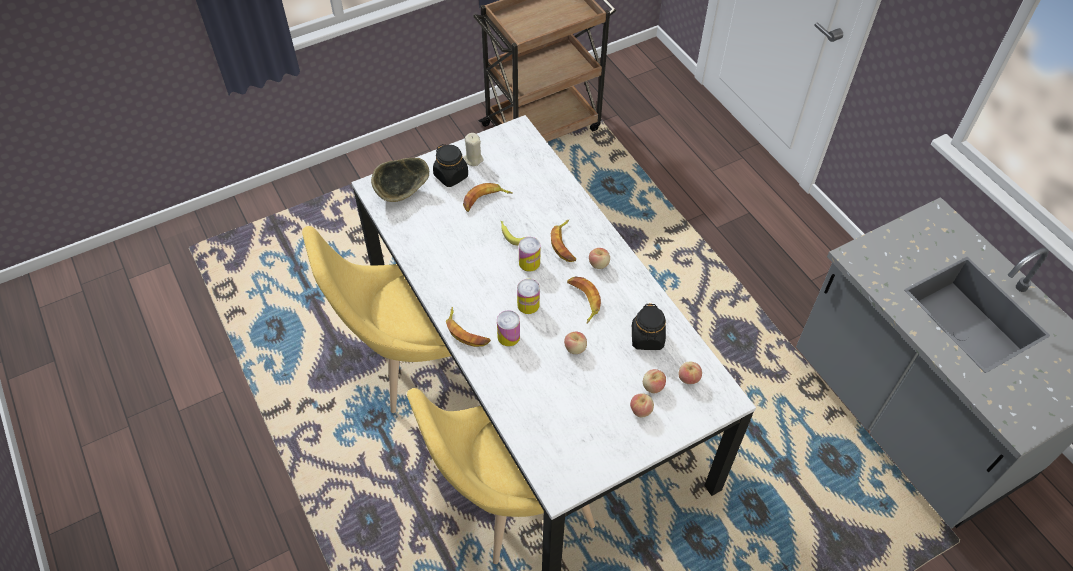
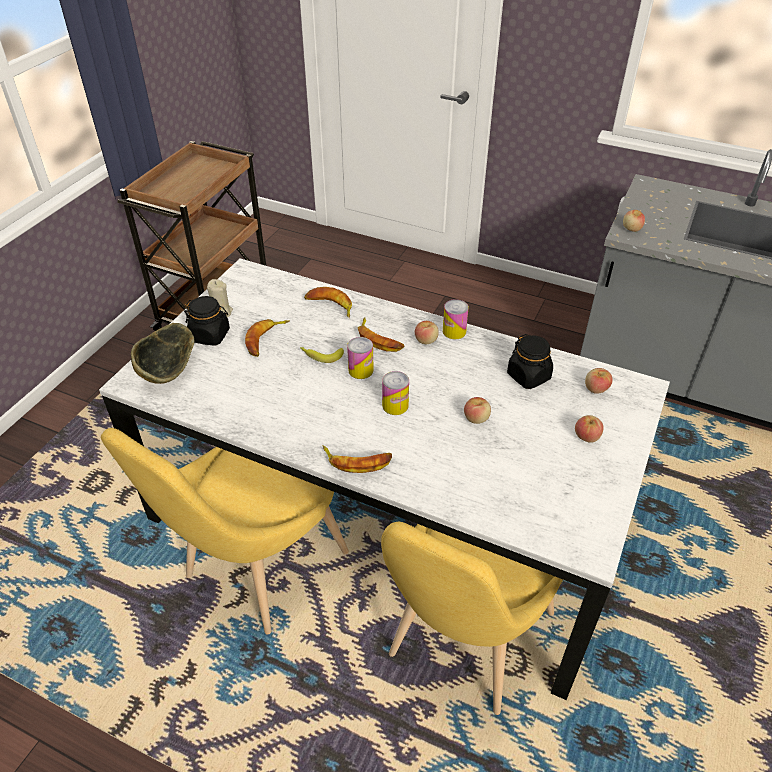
camera: 35 degrees left, 10 degrees down
can [497,310,520,346] -> can moved to [443,299,469,339]
banana [567,277,601,324] -> banana moved to [304,287,352,318]
apple [643,369,666,393] -> apple moved to [623,210,645,232]

